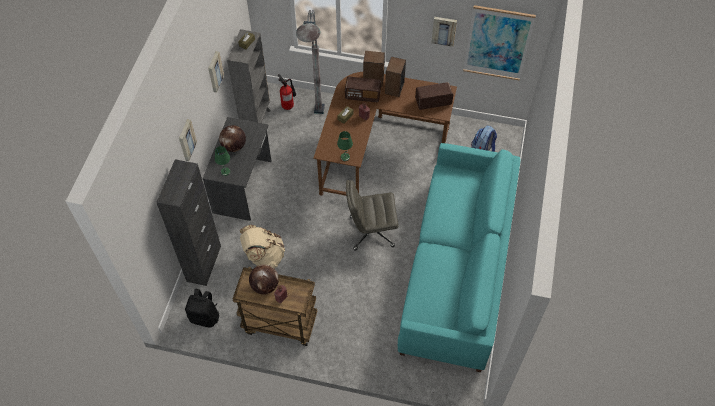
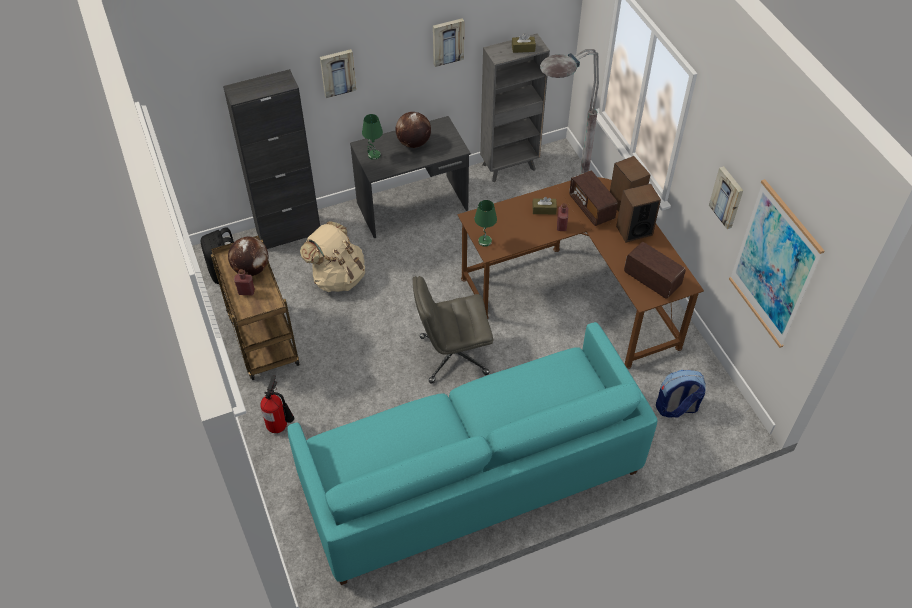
camera: 55 degrees right, 5 degrees down
fire extinguisher [278,74,296,110] -> fire extinguisher moved to [260,375,294,433]
grey office chair [346,180,399,251] -> grey office chair turned 60 degrees counterclockwise [413,276,493,384]

